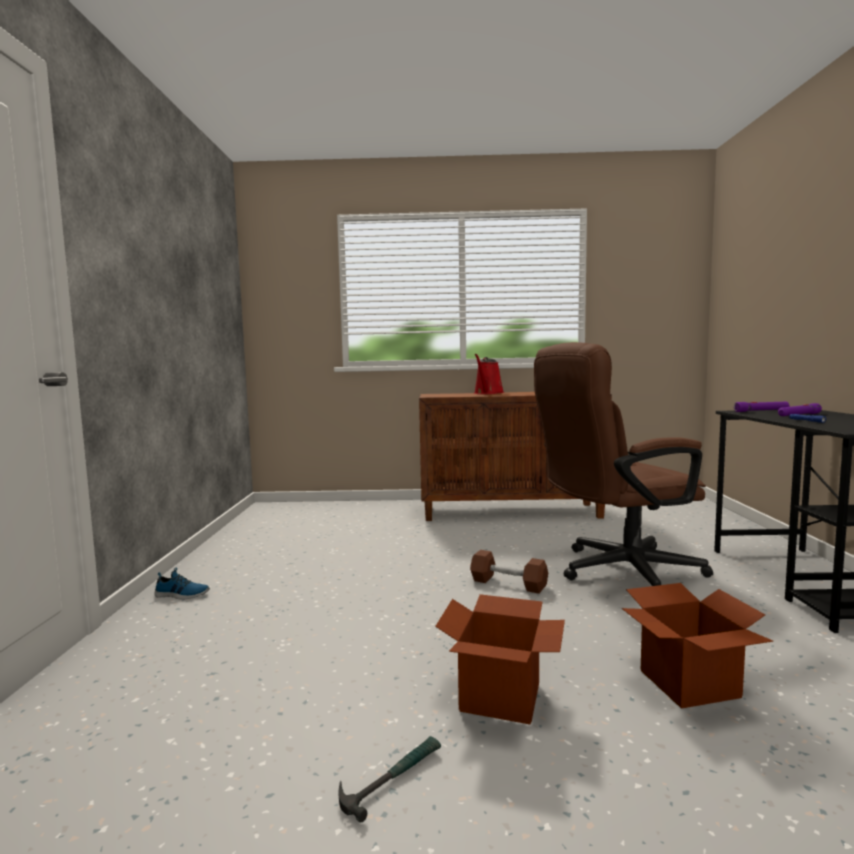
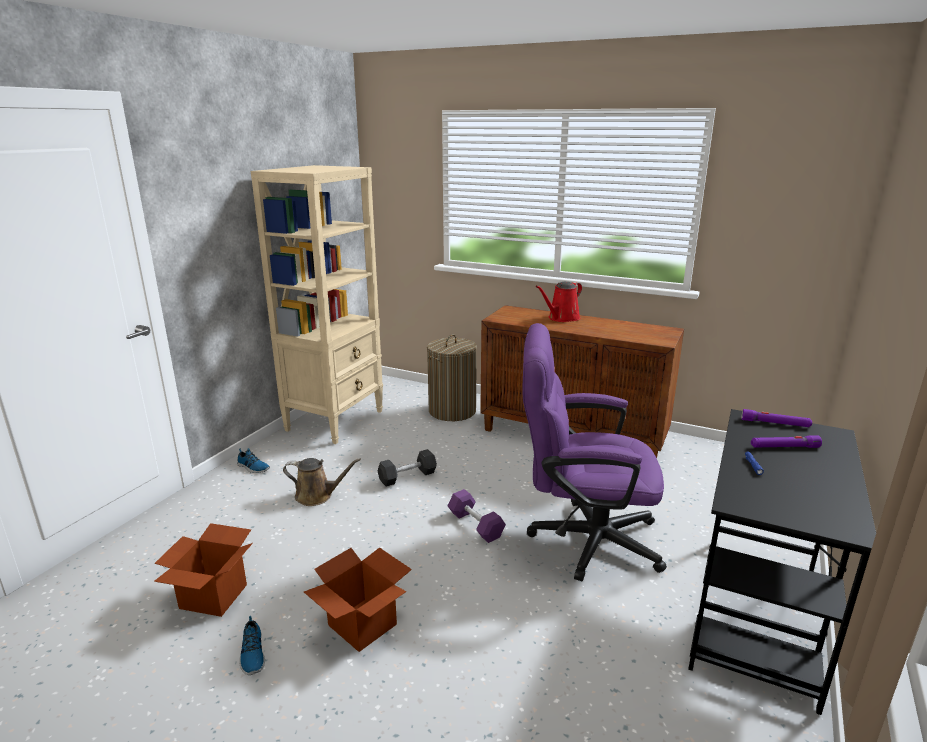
camera: 25 degrees right, 15 degrees up
hammer [339,736,441,823] -> shoe [239,616,265,675]
brown dumbbell [470,550,548,594] -> purple dumbbell [448,489,506,543]
brown office chair [534,342,713,586] -> purple office chair [523,323,667,581]
cardboard box [622,583,774,709] -> cardboard box moved to [154,523,253,617]
none -> beige bookcase [251,165,383,444]
none -> brown watering can [283,458,361,506]
none -> grey dumbbell [378,449,437,487]
none -> laundry basket [427,334,477,421]

